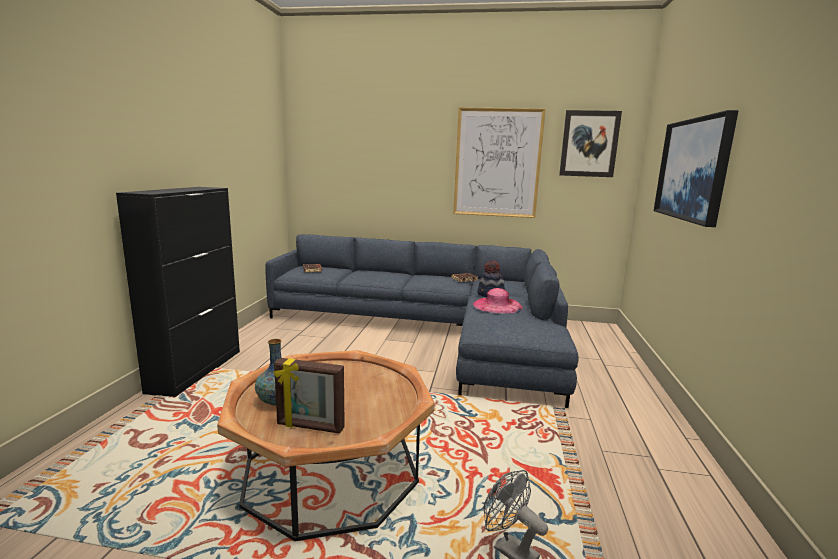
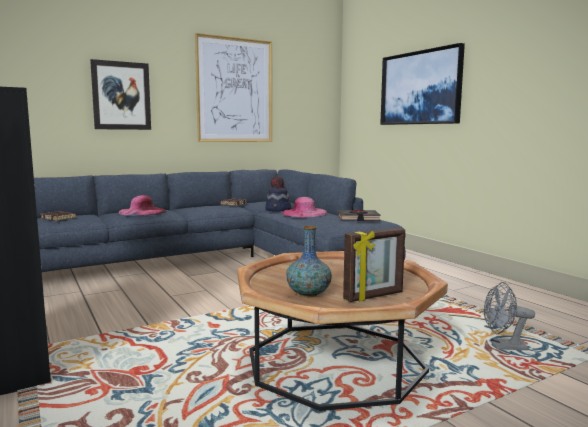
camera: 40 degrees left, 5 degrees down
picture [559,110,622,177] -> picture moved to [90,59,151,130]
none -> pink hat [118,195,166,216]
none -> black book [338,210,380,221]

